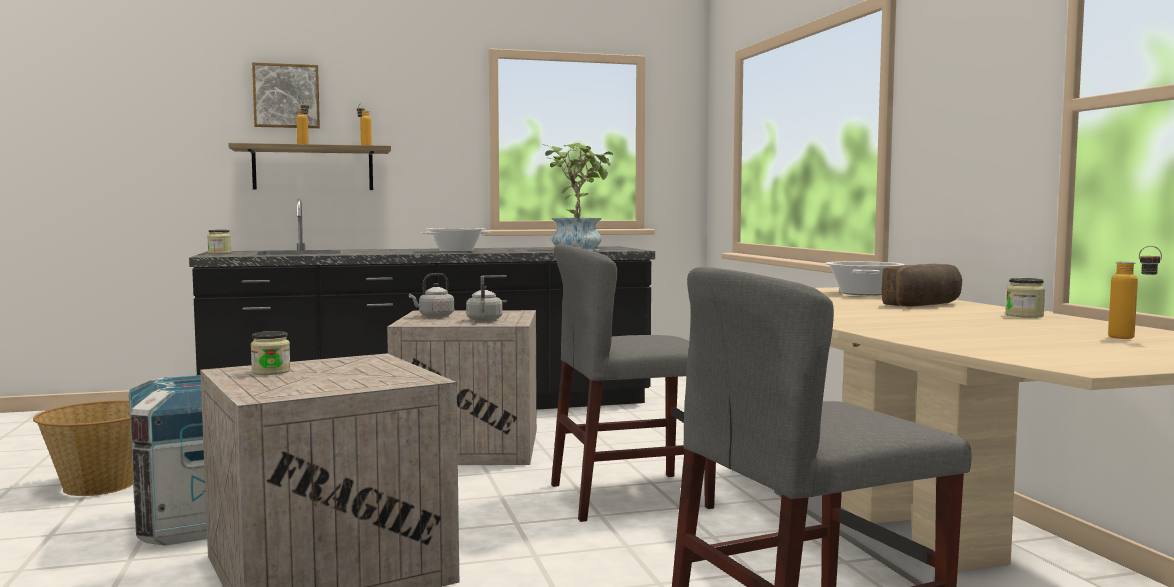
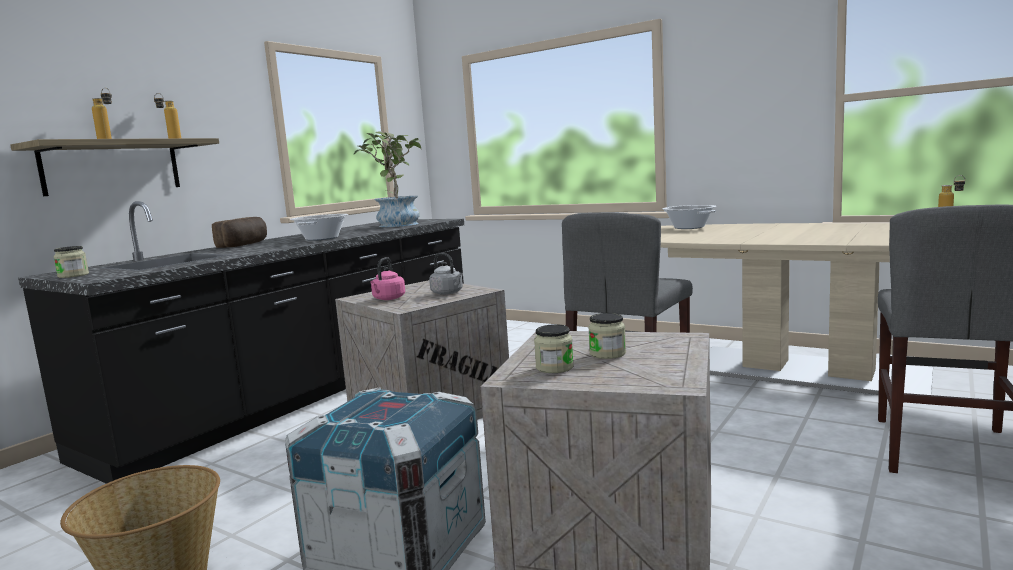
camera: 40 degrees left, 5 degrees up
picture [252,62,320,128] -> none
grey kettle [409,273,454,317] -> pink kettle [370,257,405,300]
bread [881,264,962,307] -> bread moved to [212,217,267,248]
jar [1006,278,1045,318] -> jar moved to [588,313,626,359]

